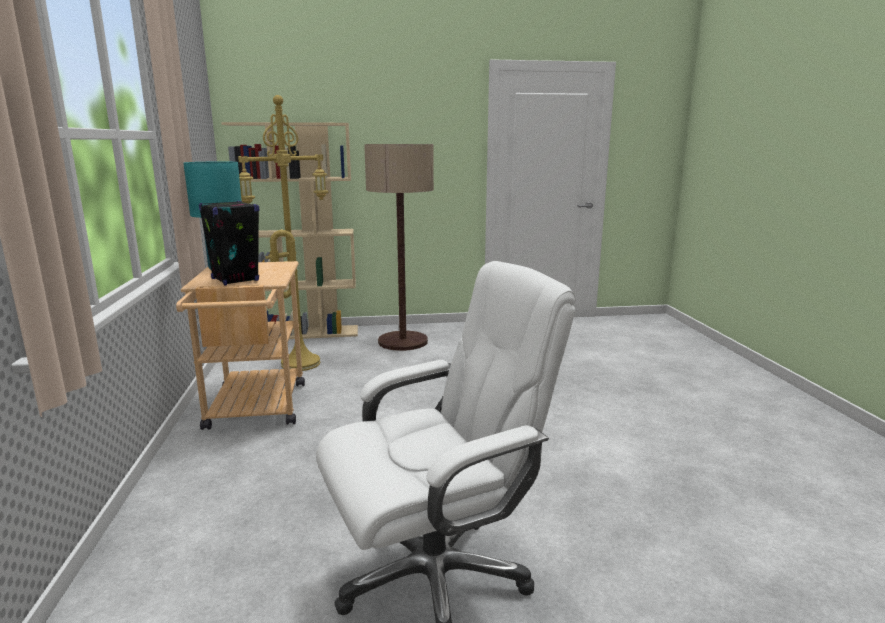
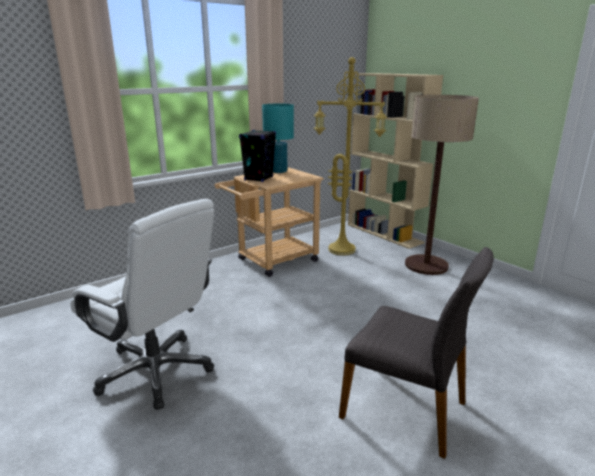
camera: 60 degrees right, 5 degrees up
none -> grey chair [339,247,494,459]

